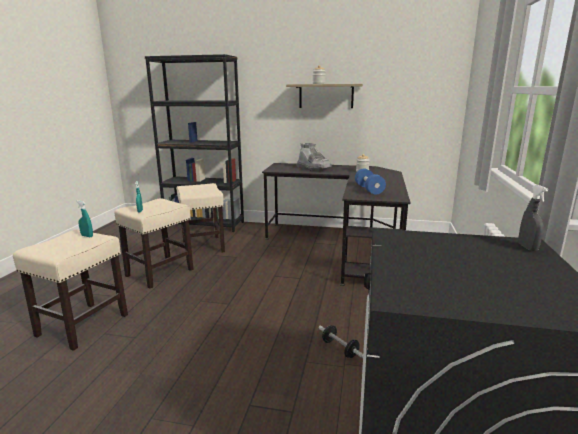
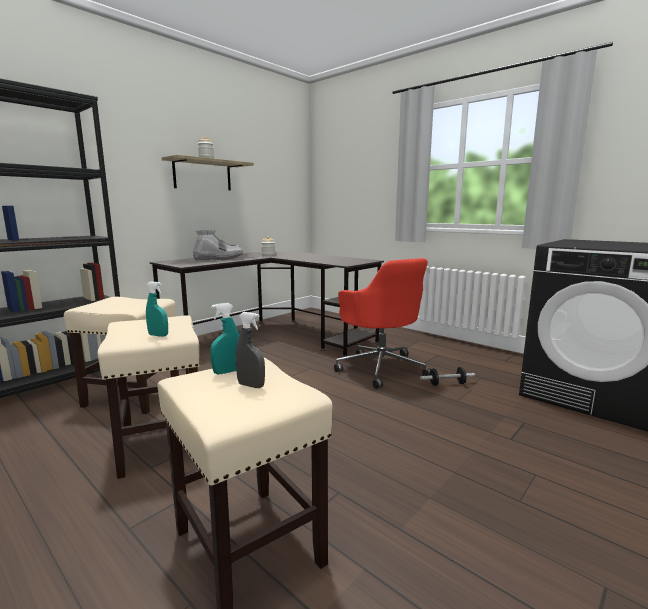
camera: 60 degrees left, 5 degrees down
blue dumbbell [355,168,386,194] -> none
grey spray bottle [518,185,548,251] -> grey spray bottle moved to [236,312,265,388]
none -> red office chair [334,258,431,389]

